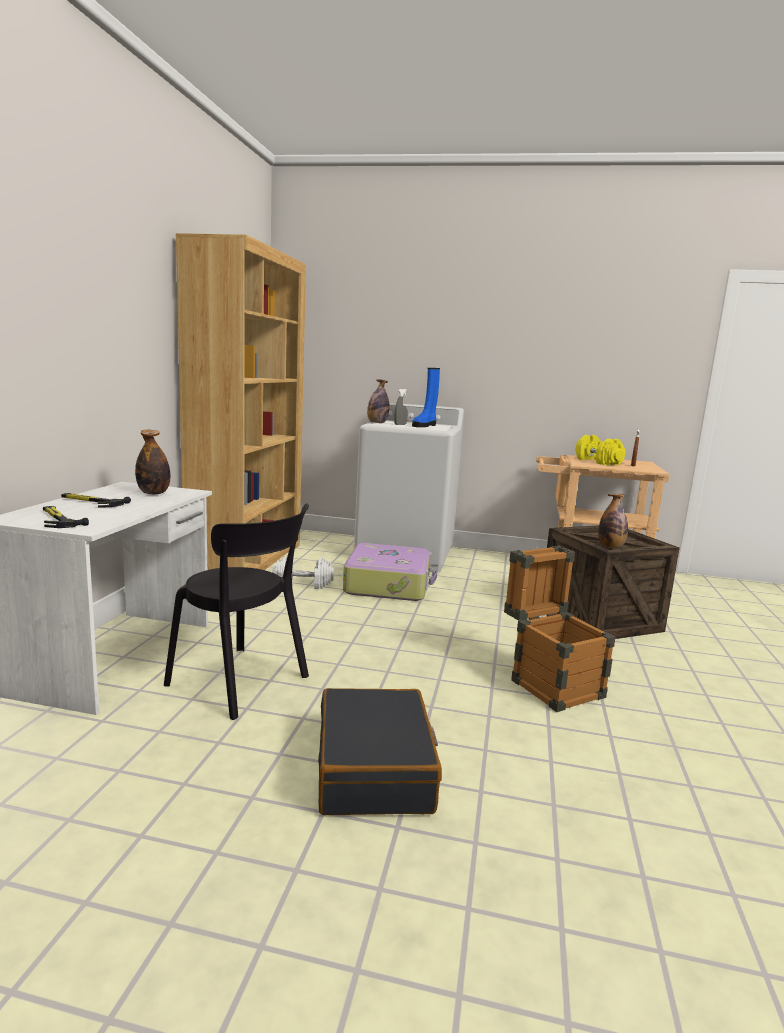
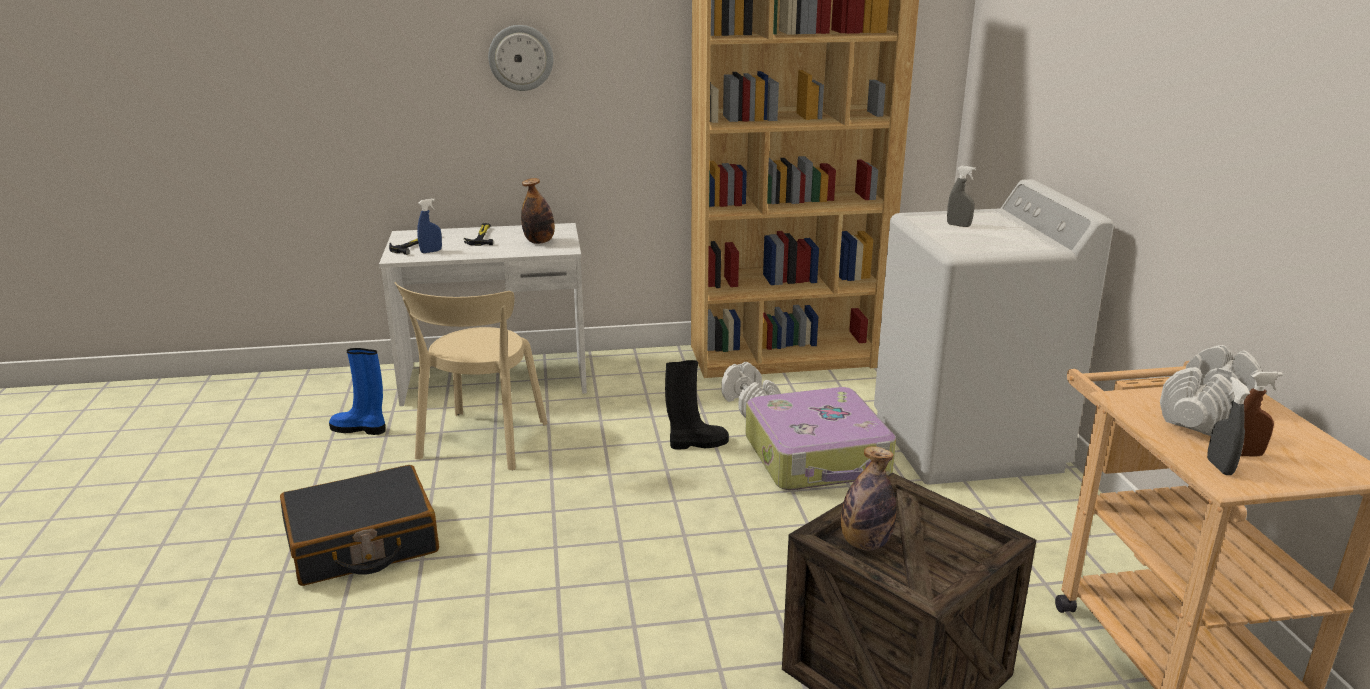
camera: 70 degrees right, 10 degrees up
black chair [164,503,309,720] -> beige chair [394,282,548,470]
bottle [367,379,389,423] -> none
blue boot [412,368,440,427] -> blue boot moved to [329,348,386,435]
crate [504,546,616,712] -> none
yellow dumbbell [576,435,625,465] -> white dumbbell [1160,345,1262,436]
none -> blue spray bottle [417,199,442,253]
none -> wall clock [488,25,553,91]
none -> black boot [665,360,729,450]
none -> grey spray bottle [1207,377,1250,475]

